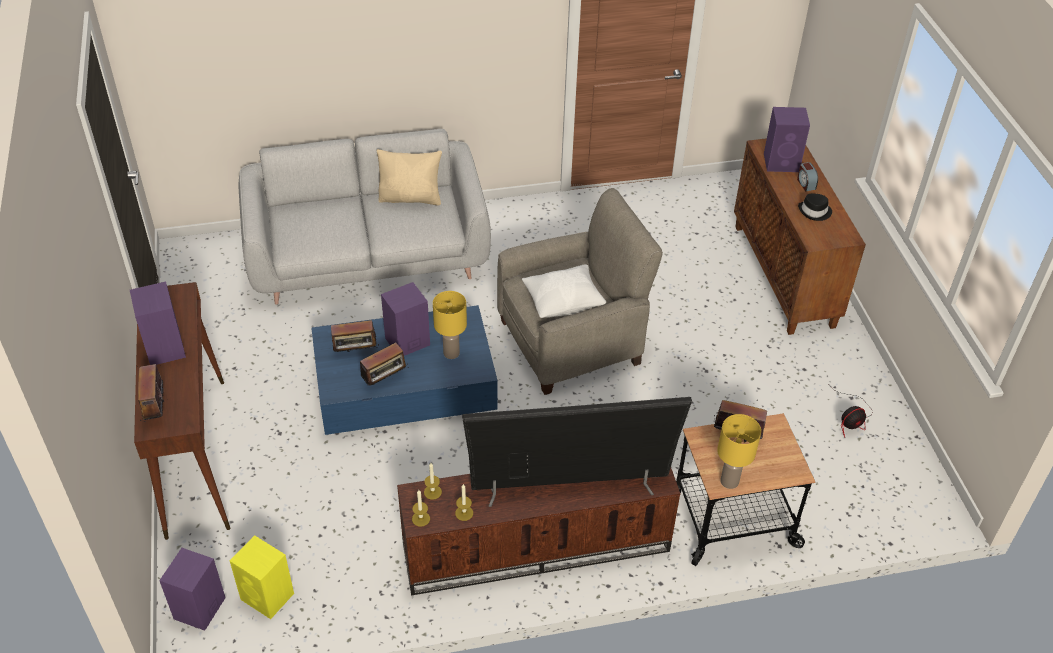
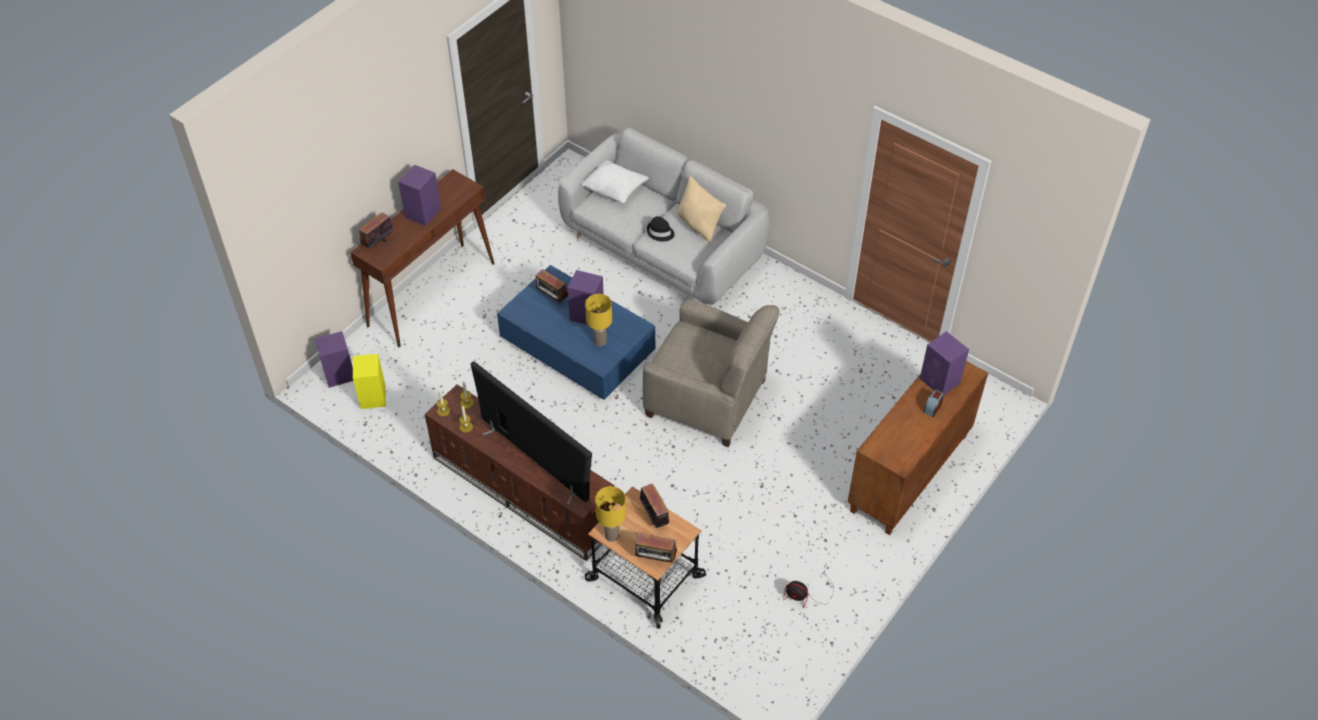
camera: 50 degrees right, 5 degrees up
radio [355,342,408,386] -> radio moved to [635,533,677,567]
white pillow [522,264,606,318] -> white pillow moved to [581,160,649,203]
black hat [798,194,832,221] -> black hat moved to [647,216,675,241]

